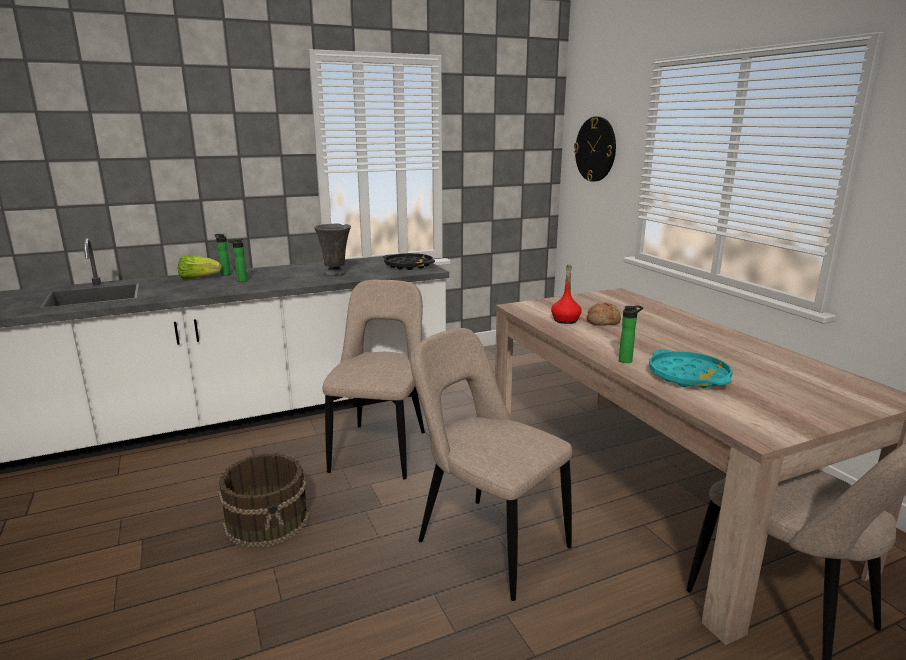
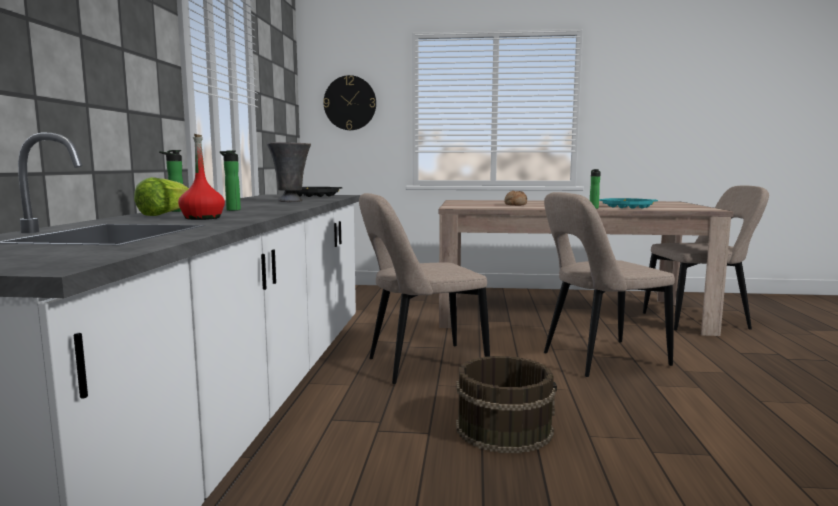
camera: 60 degrees left, 10 degrees down
beige chair [322,280,425,480] -> beige chair turned 60 degrees counterclockwise [359,193,490,384]
red bottle [551,264,582,324] -> red bottle moved to [178,134,225,220]

